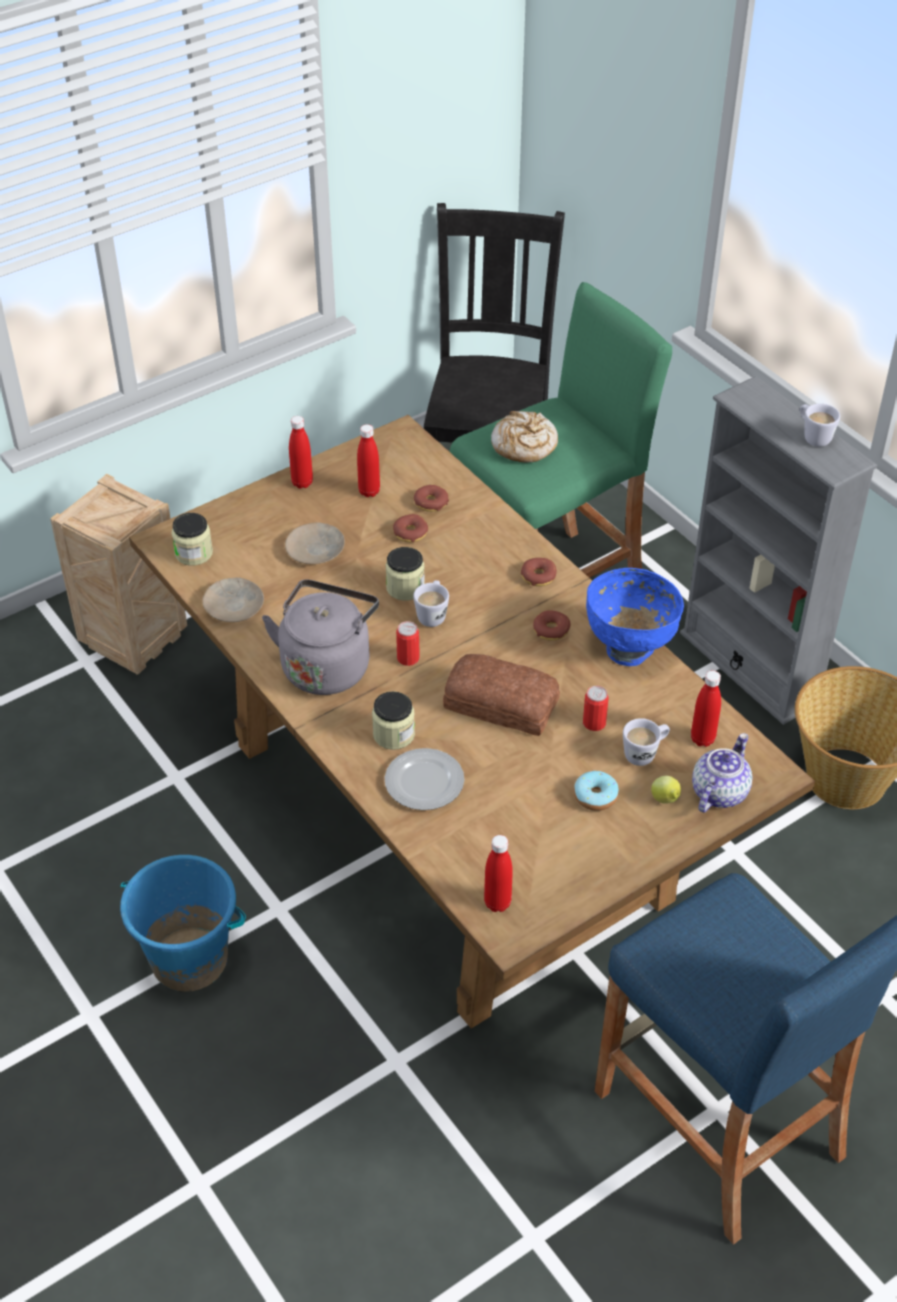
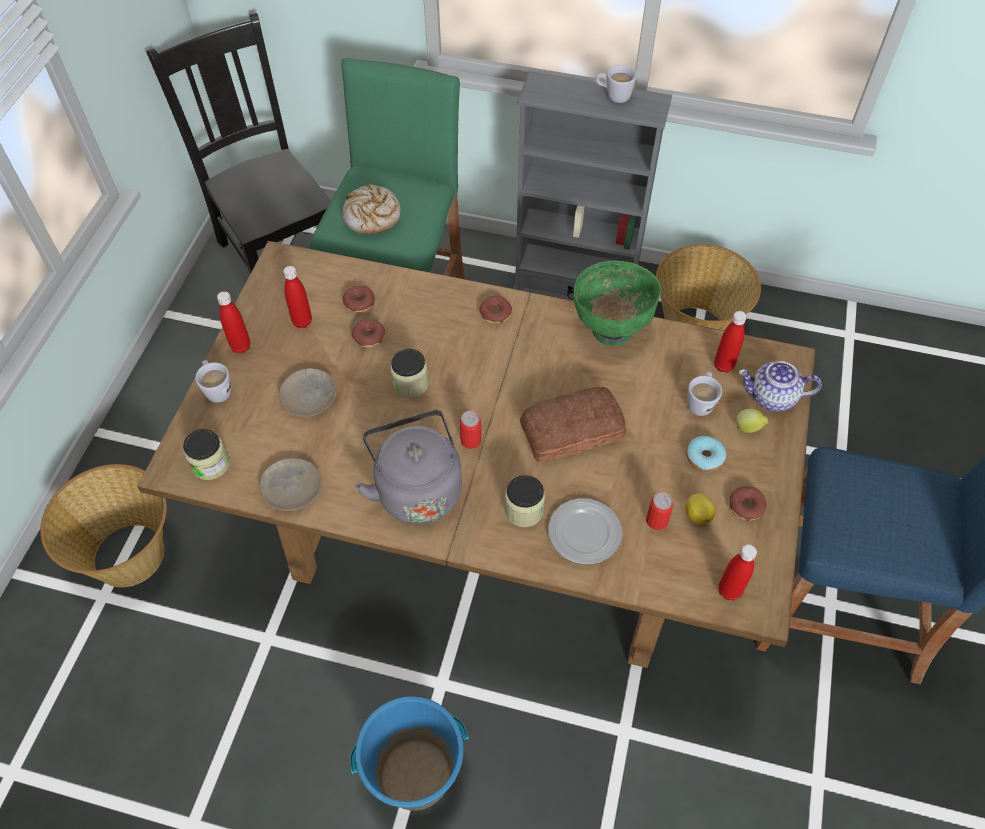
camera: 40 degrees left, 10 degrees up
crate [50,473,187,675] -> basket [40,464,167,587]
white mug [413,580,449,627] -> white mug moved to [195,360,231,403]
donut [533,610,570,641] -> donut moved to [729,486,767,521]
can [583,686,608,731] -> can moved to [646,492,673,530]
blue bowl [586,568,684,666] -> green bowl [573,261,661,346]
teapot [692,733,752,813] -> teapot turned 75 degrees counterclockwise [739,361,822,411]
none -> lemon [685,493,715,525]

